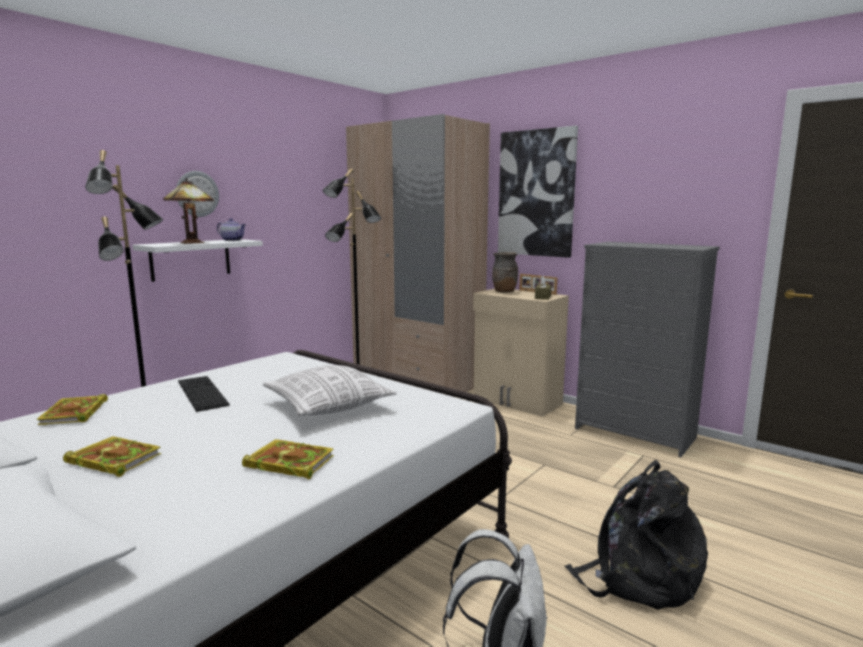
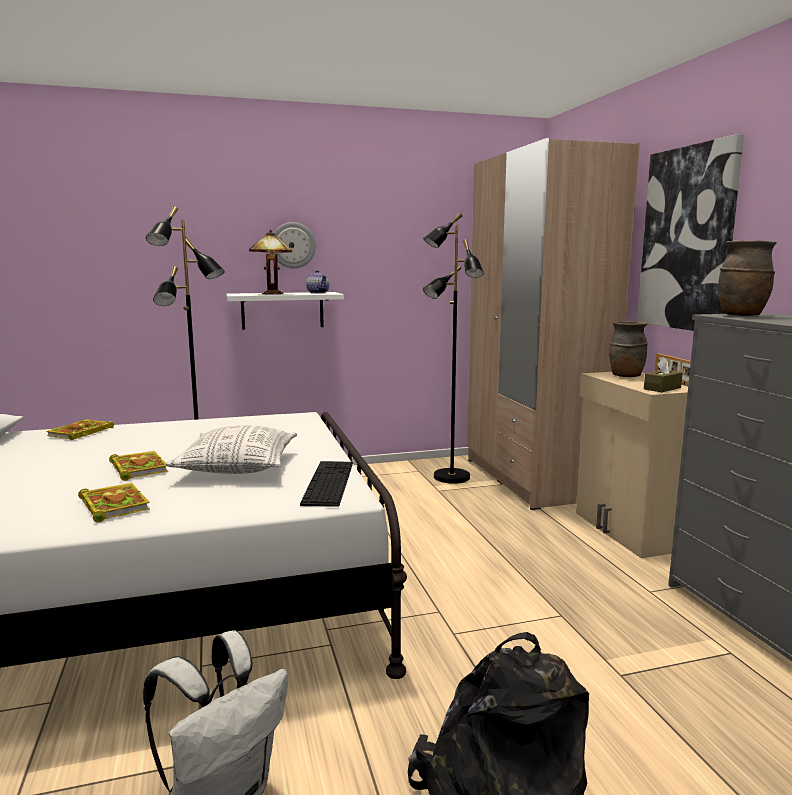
camera: 35 degrees right, 0 degrees up
book [63,436,161,477] -> book moved to [109,451,168,481]
keyboard [178,376,230,412] -> keyboard moved to [300,461,353,507]
none -> brown vase [718,240,777,316]

